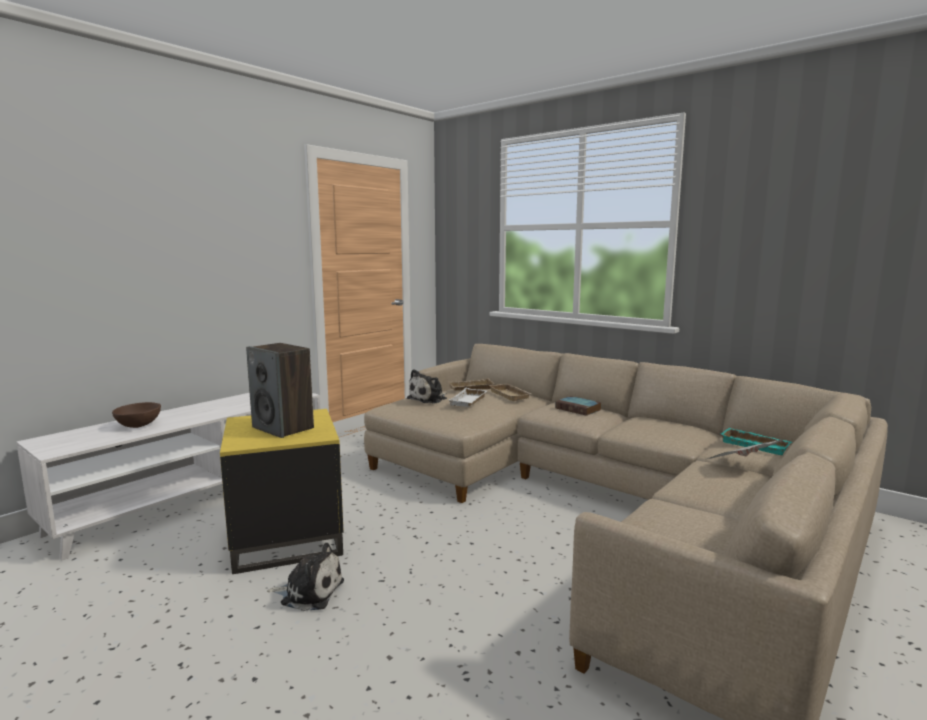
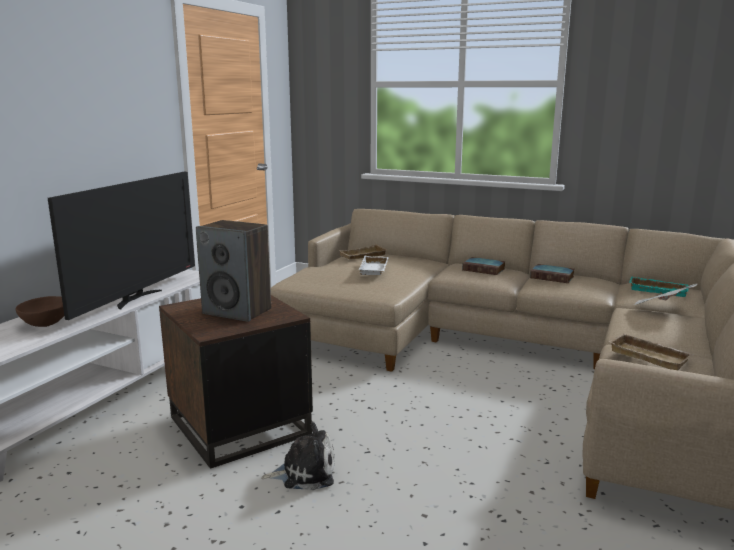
camera: 15 degrees left, 5 degrees up
yellow side table [220,409,344,574] -> brown side table [159,295,313,469]
plush toy [407,369,447,404] -> none
beige tray [489,383,531,401] -> beige tray moved to [608,333,695,370]
none -> television [48,172,195,320]
none -> book [530,264,574,283]

